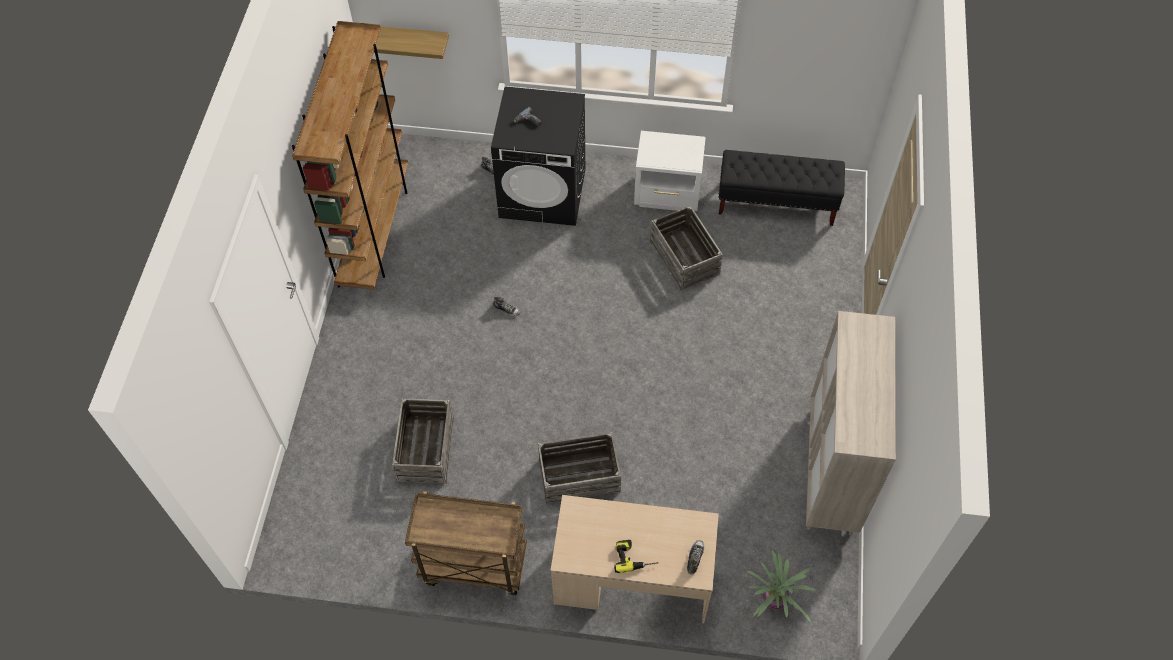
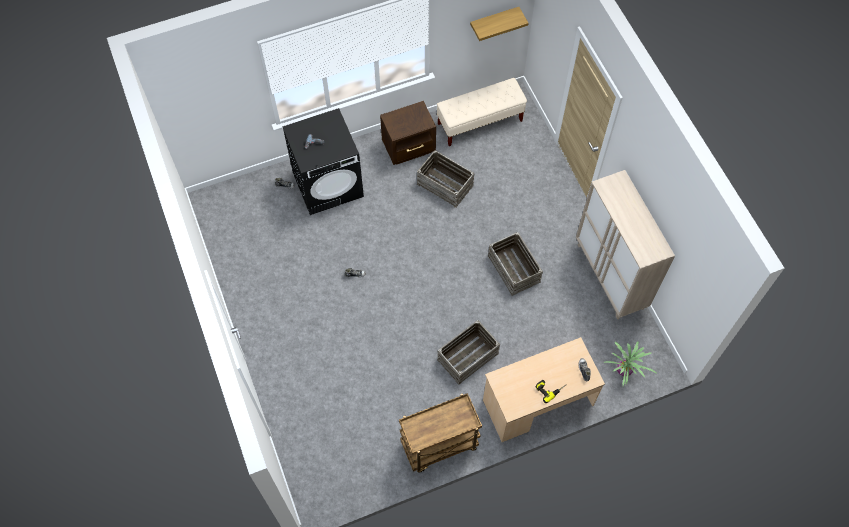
camera: 30 degrees left, 5 degrees up
brown bookcase [292,21,408,290] -> none
shelf [374,26,449,59] -> shelf moved to [470,7,529,41]
crate [392,398,454,484] -> crate moved to [488,232,543,296]
white nightstand [634,131,706,211] -> brown nightstand [380,101,436,165]
black bench [718,150,845,226] -> beige bench [437,78,527,146]

